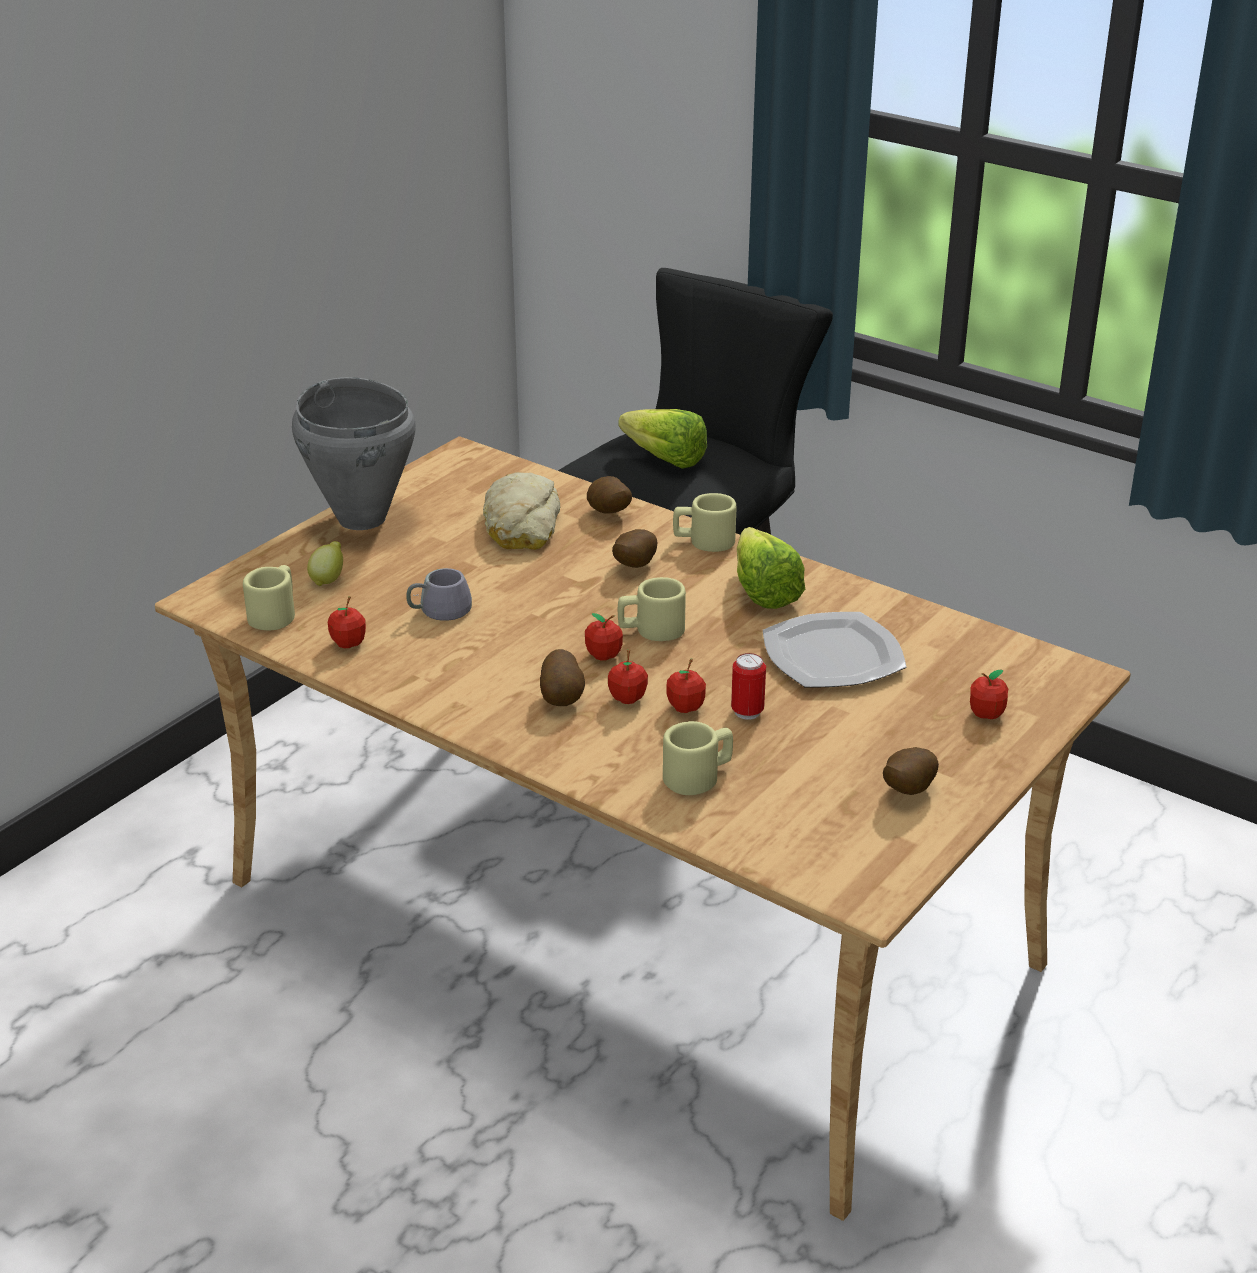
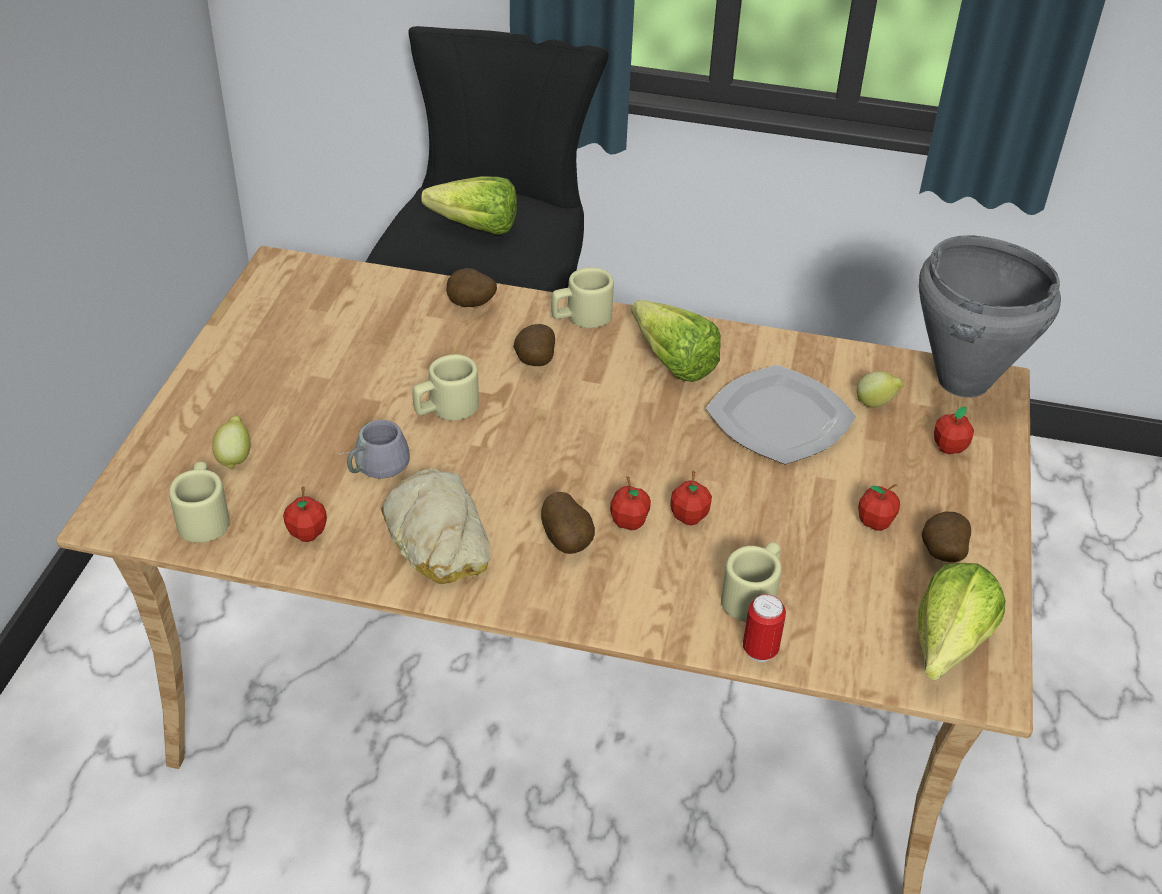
camera: 25 degrees left, 10 degrees up
grey cooking pot [292,377,416,530] -> grey cooking pot moved to [919,235,1061,398]
bread [483,472,560,550] -> bread moved to [381,469,490,584]
apple [585,613,623,661] -> apple moved to [858,484,900,531]
beige mug [618,577,686,641] -> beige mug moved to [413,354,479,421]
can [731,653,766,720] -> can moved to [743,594,786,662]
none -> lemon [856,371,903,408]
none -> lettuce [918,563,1006,680]

